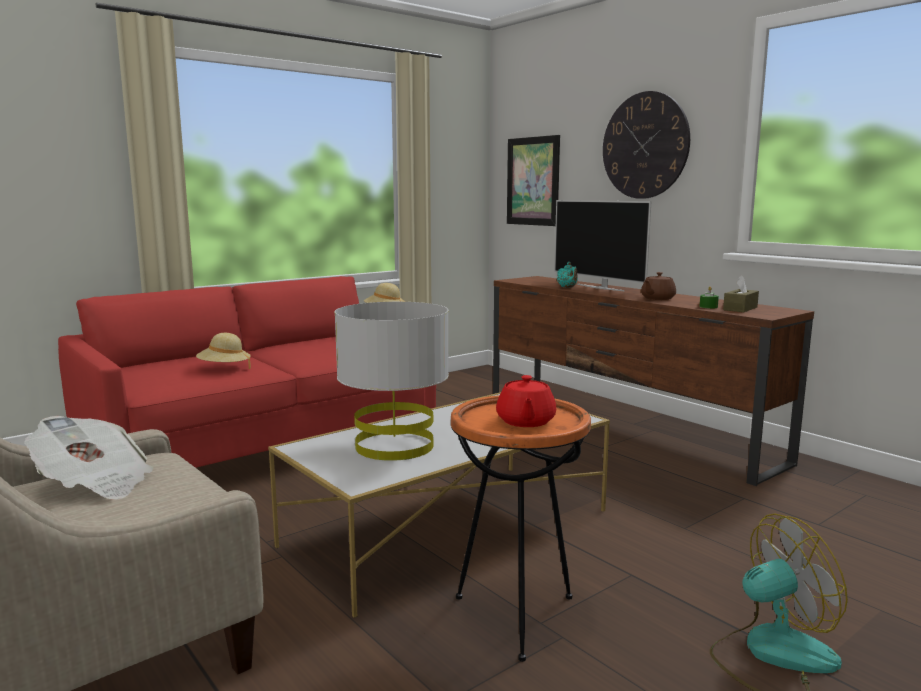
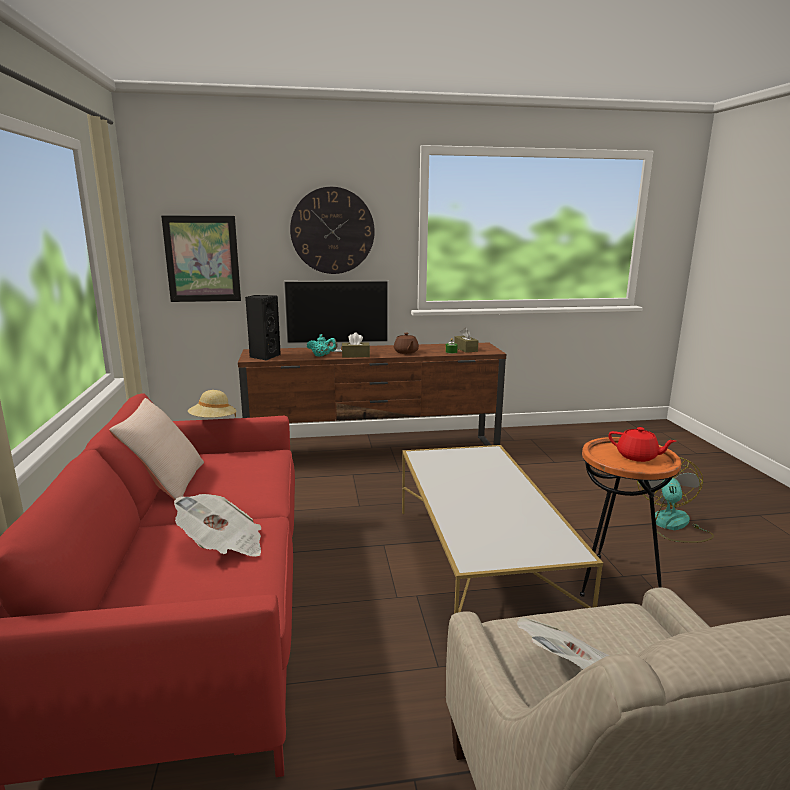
camera: 60 degrees left, 5 degrees up
beige hat [196,333,251,369] -> newspaper [174,494,261,557]
grey table lamp [334,302,449,461] -> none
none -> beige pillow [109,398,204,500]
none -> black speaker [245,295,281,361]
none -> brown tissue box [342,332,370,358]

